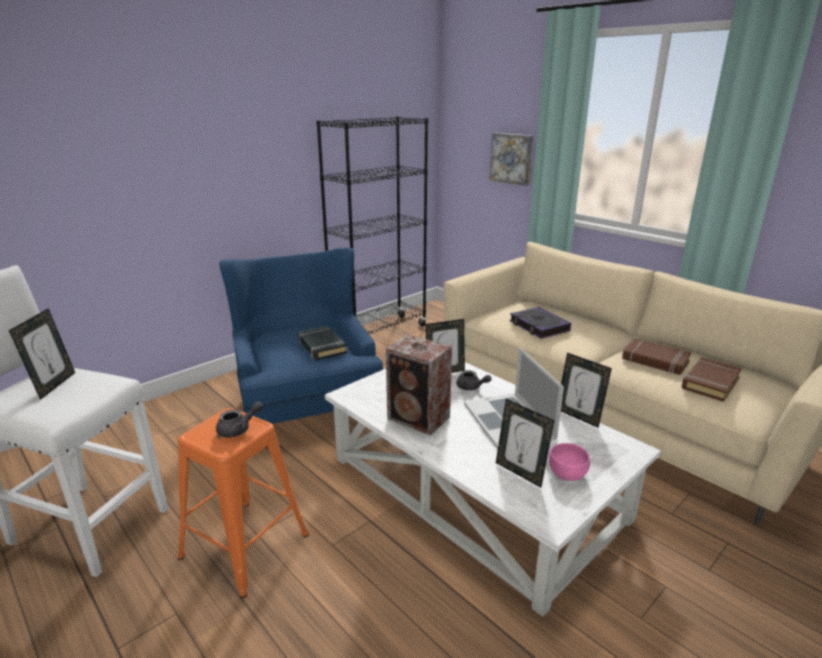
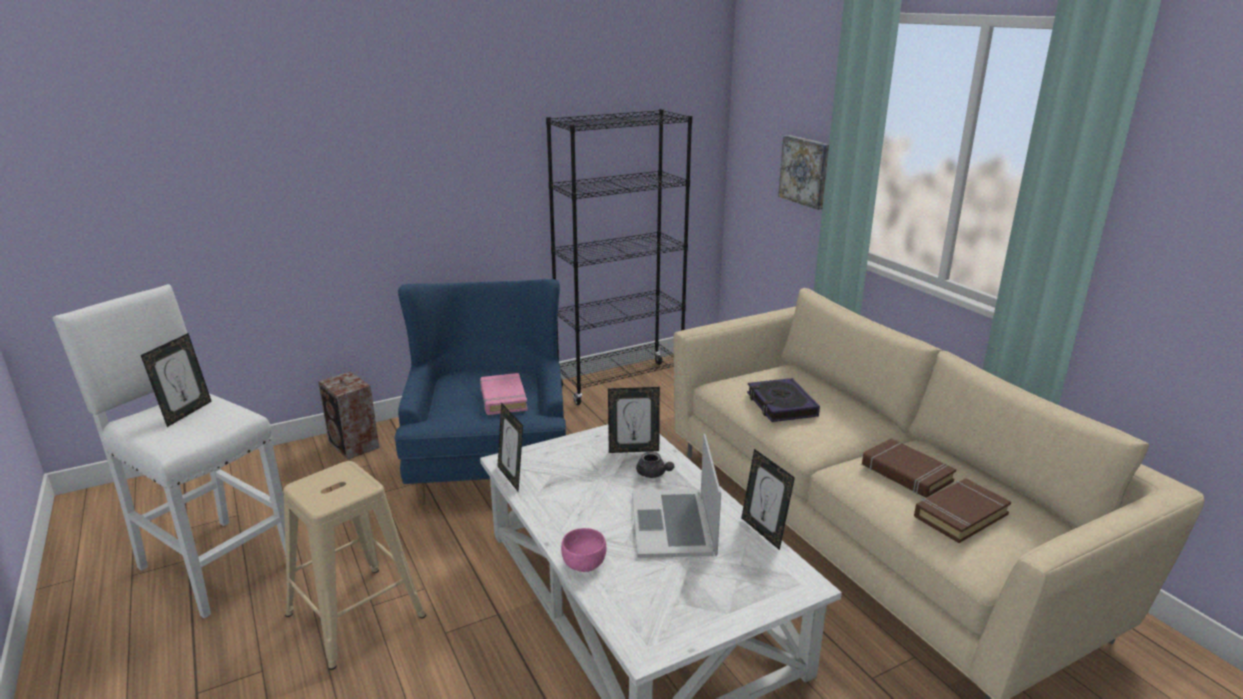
camera: 15 degrees right, 0 degrees up
orange stool [178,408,309,598] -> beige stool [283,461,426,670]
grey teapot [216,402,263,438] -> none
black book [298,326,347,361] -> pink book [480,373,528,415]
speaker [386,334,452,435] -> speaker moved to [318,371,379,459]
picture frame [496,399,554,488] -> picture frame moved to [497,403,523,492]
pink bowl [549,443,590,481] -> pink bowl moved to [561,528,607,572]

